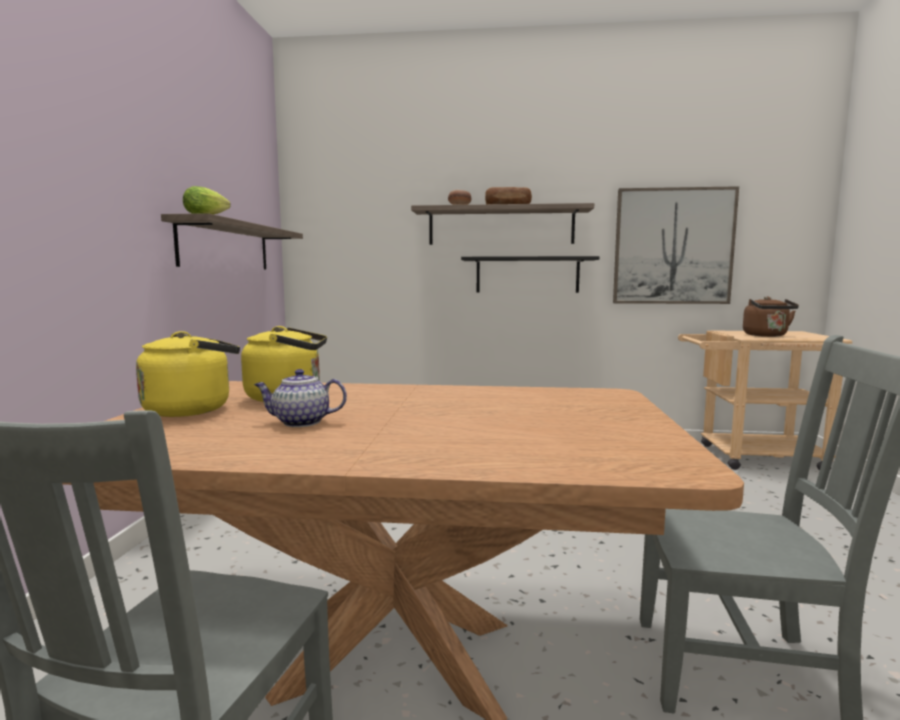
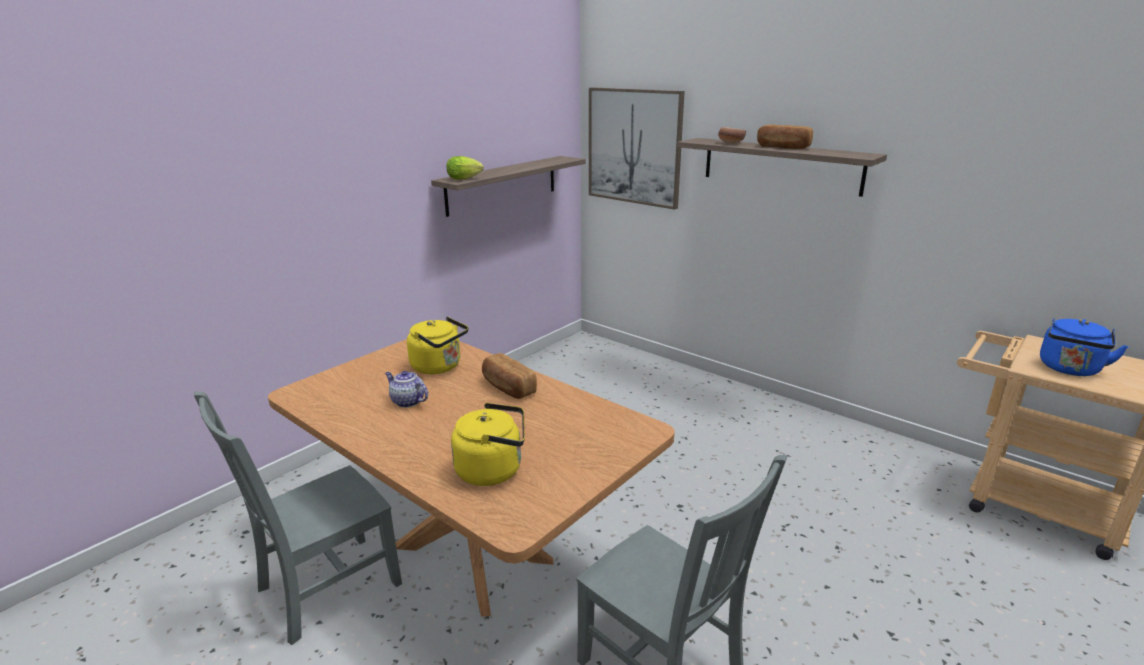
camera: 35 degrees right, 15 degrees up
yellow kettle [136,331,240,417] -> yellow kettle moved to [451,403,525,486]
black shelf [461,256,600,293] -> none
picture [613,186,739,304] -> picture moved to [589,87,685,210]
brown kettle [743,297,799,337] -> blue kettle [1040,318,1129,376]
none -> bread [482,353,537,399]

